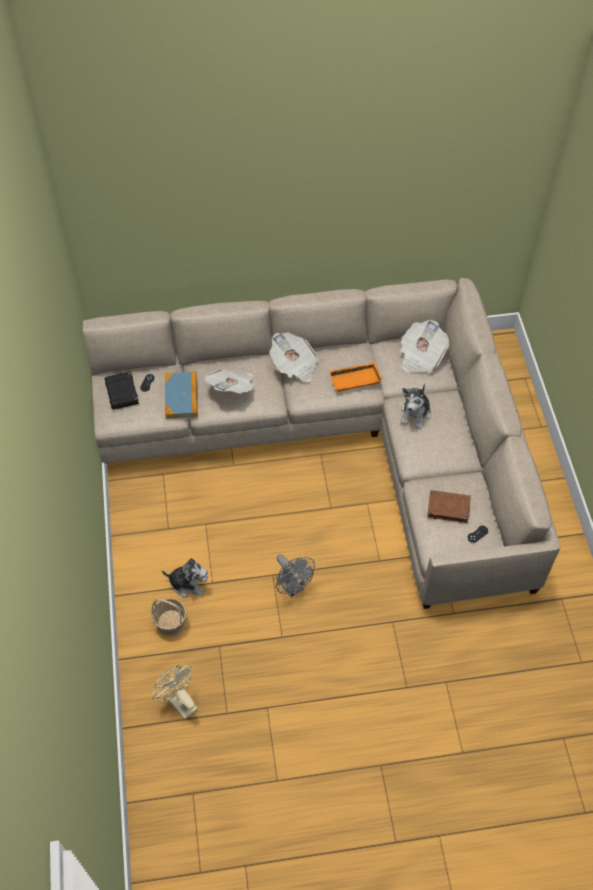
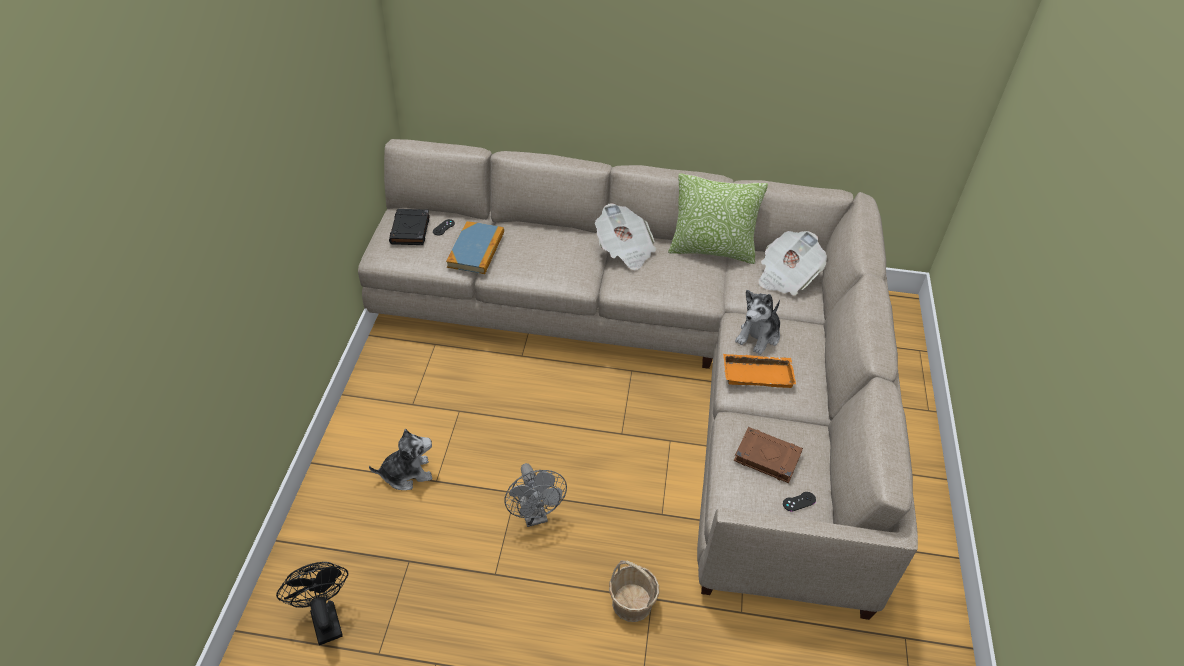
camera: 15 degrees right, 10 degrees down
basket [152,598,187,636] -> basket moved to [609,560,659,622]
beige fan [152,665,198,720] -> black fan [276,562,348,645]
plush toy [162,558,208,597] -> plush toy turned 45 degrees counterclockwise [369,429,433,490]
newspaper [205,369,254,393] -> none
orange tray [329,362,382,392] -> orange tray moved to [723,354,796,388]
none -> pillow [668,173,768,264]

